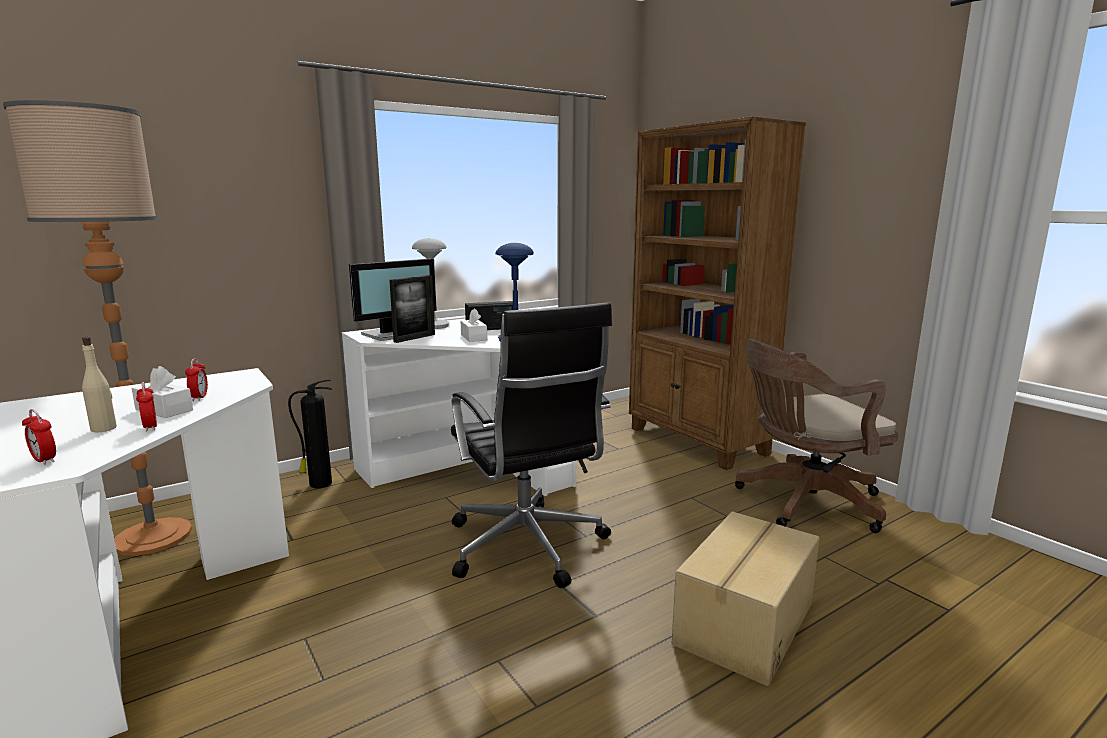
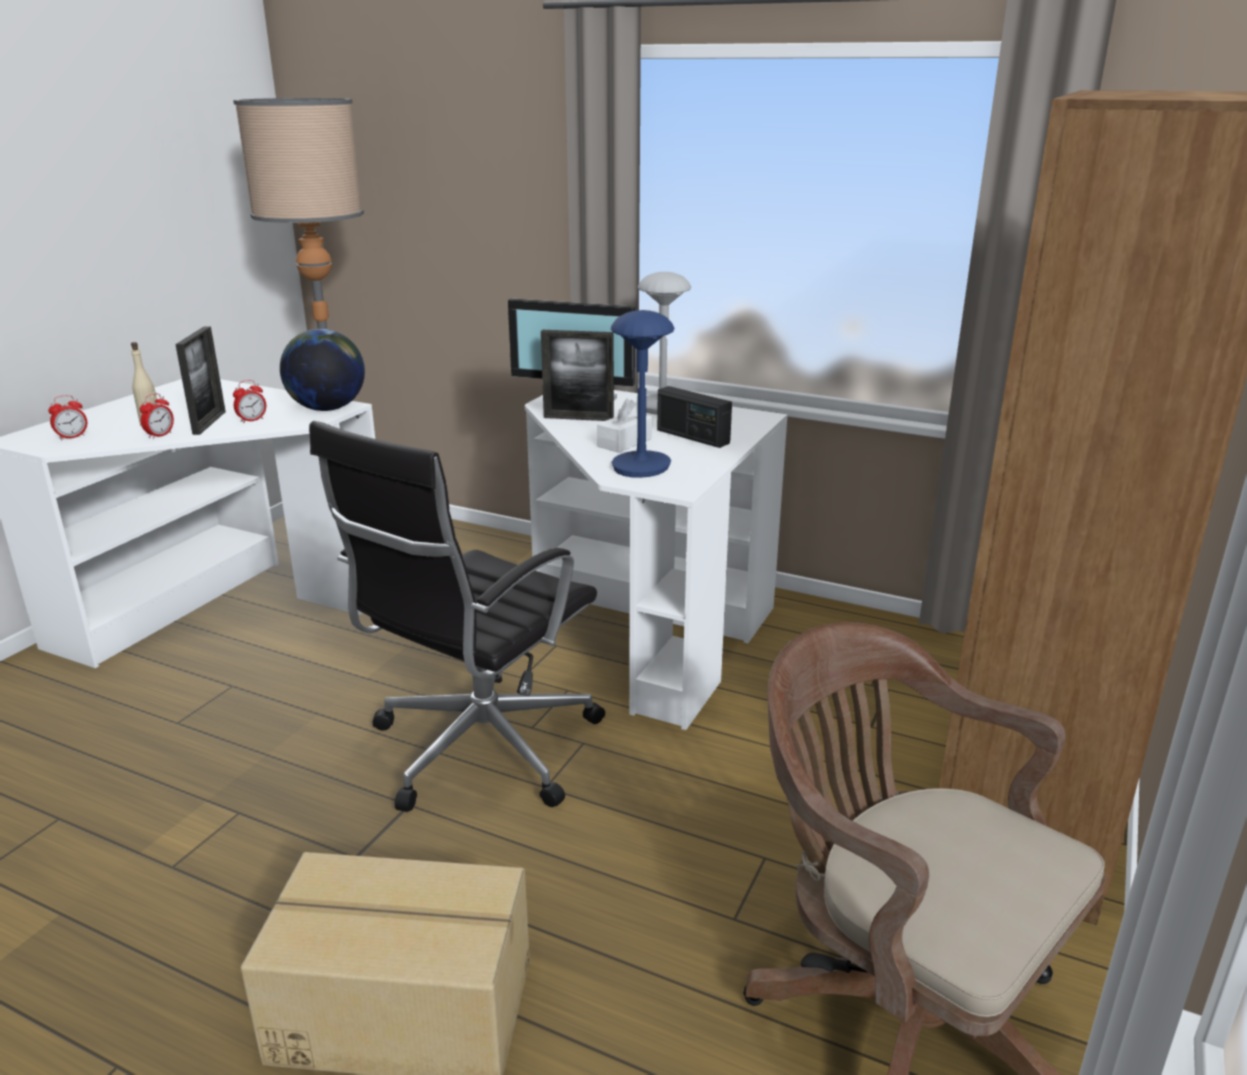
camera: 60 degrees right, 10 degrees up
alarm clock [22,409,56,465] -> alarm clock turned 135 degrees counterclockwise [48,395,87,440]
white tissue box [132,366,193,418] -> picture frame [175,327,226,435]
fire extinguisher [288,379,332,488] -> none
none -> globe [280,329,365,411]

